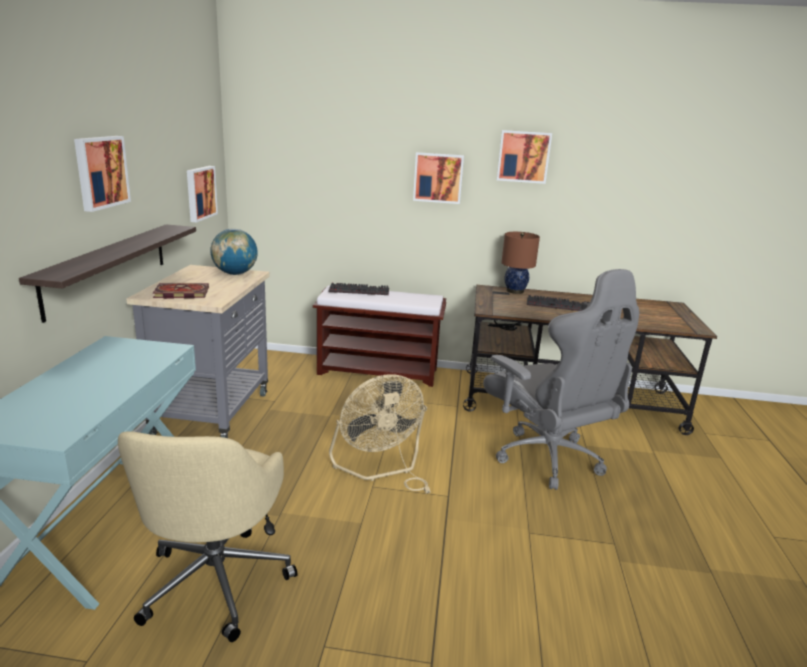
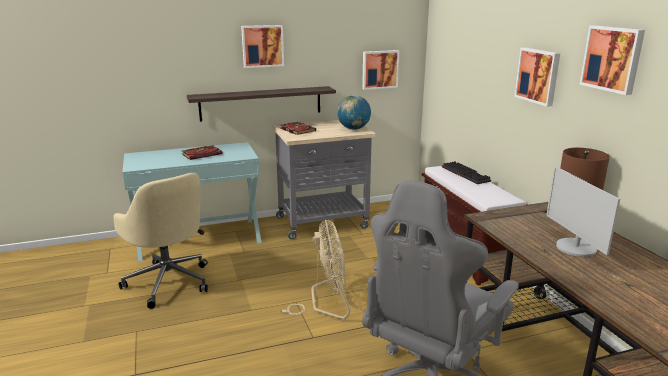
camera: 65 degrees right, 0 degrees up
beige office chair [118,431,298,642] -> beige office chair turned 105 degrees counterclockwise [113,173,208,309]
beige fan [329,374,430,493] -> beige fan turned 45 degrees clockwise [280,220,350,321]
keyboard [527,295,590,311] -> monitor [546,166,620,257]
none -> book [182,145,223,160]

